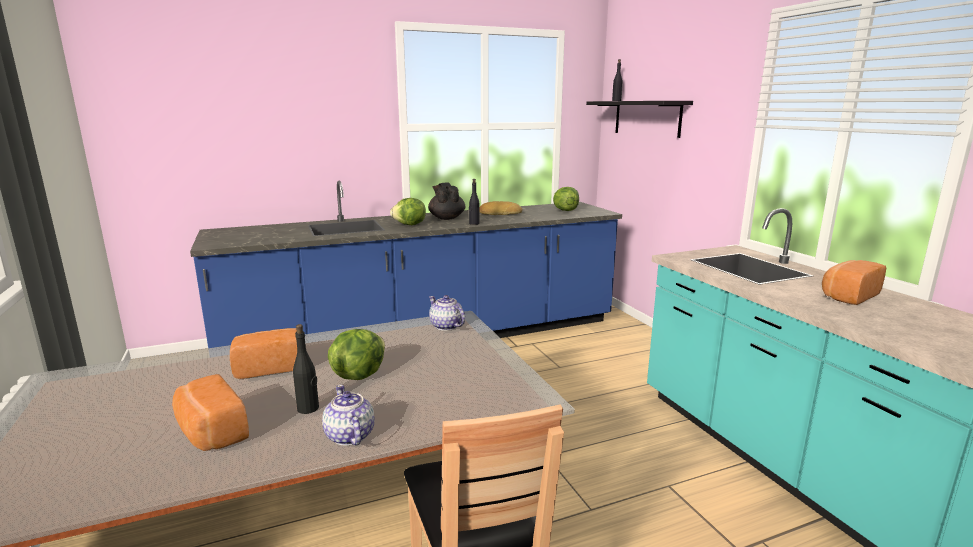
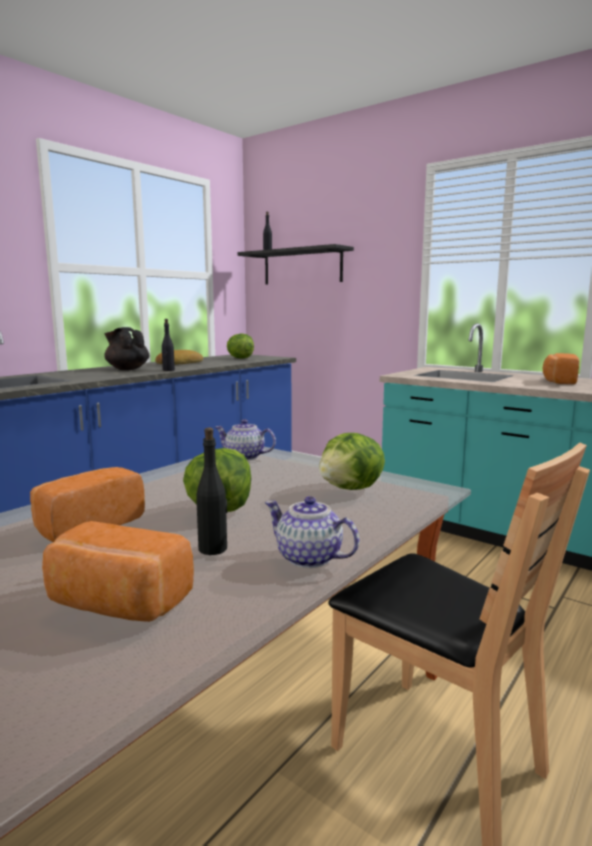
camera: 30 degrees left, 5 degrees down
lettuce [390,198,426,225] -> lettuce moved to [319,433,385,490]

